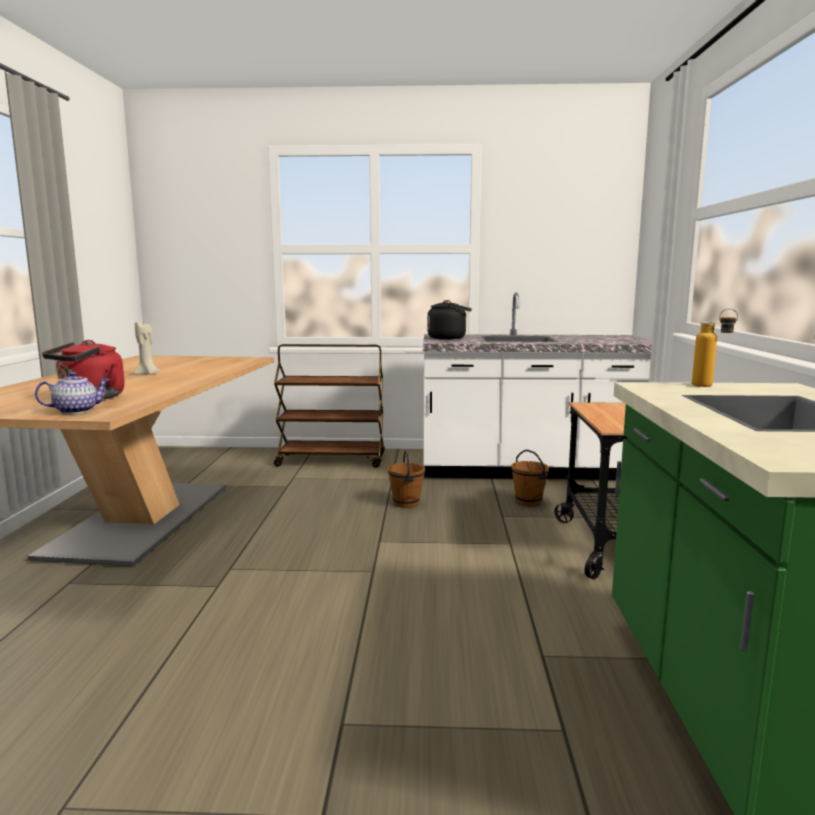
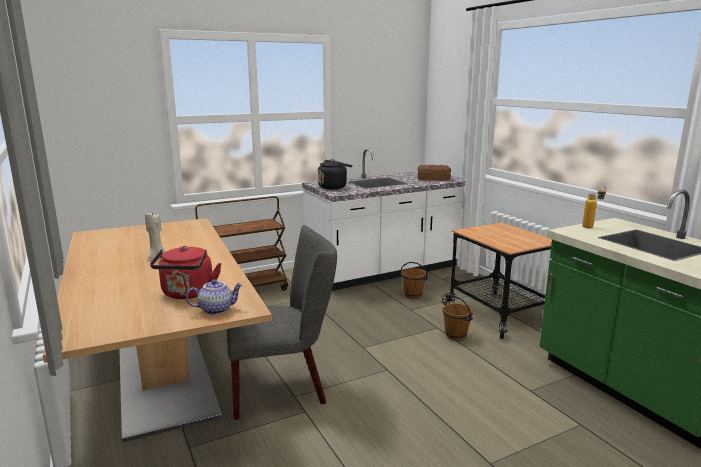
camera: 30 degrees left, 5 degrees up
teapot [35,372,111,414] -> teapot turned 45 degrees clockwise [186,279,243,315]
brown bucket [388,451,425,508] -> brown bucket moved to [443,296,473,341]
none -> grey chair [227,225,337,420]
none -> bread [418,165,451,181]

